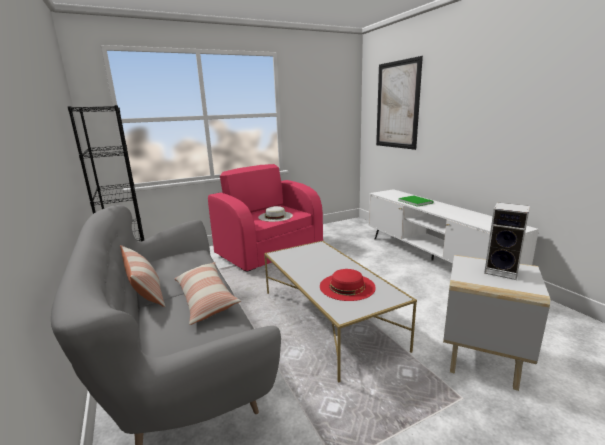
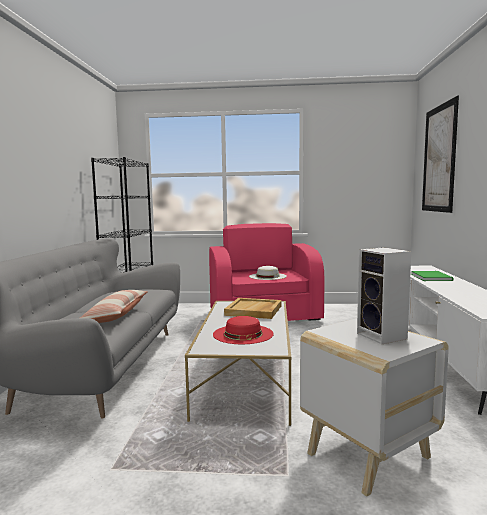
camera: 30 degrees right, 10 degrees down
pillow [120,245,166,307] -> none
none -> beige tray [224,298,281,319]

